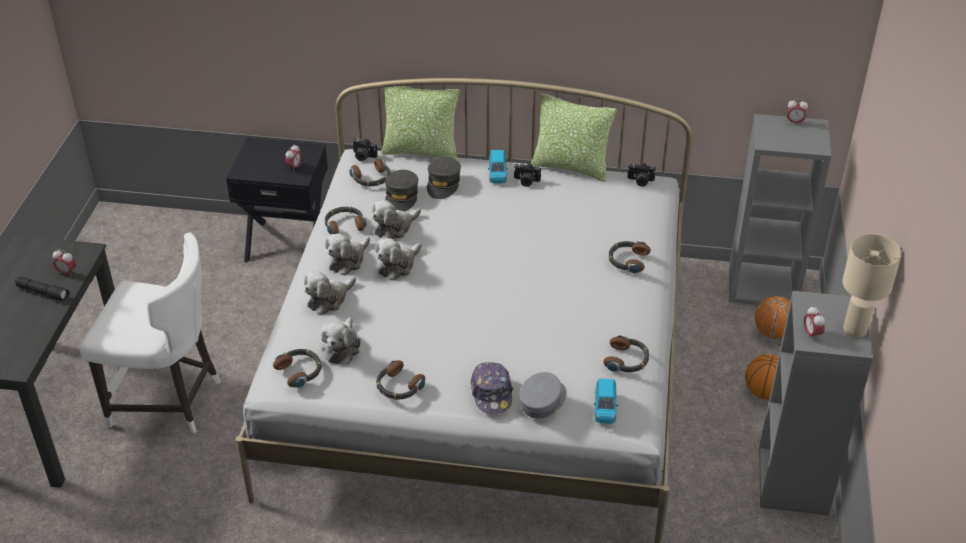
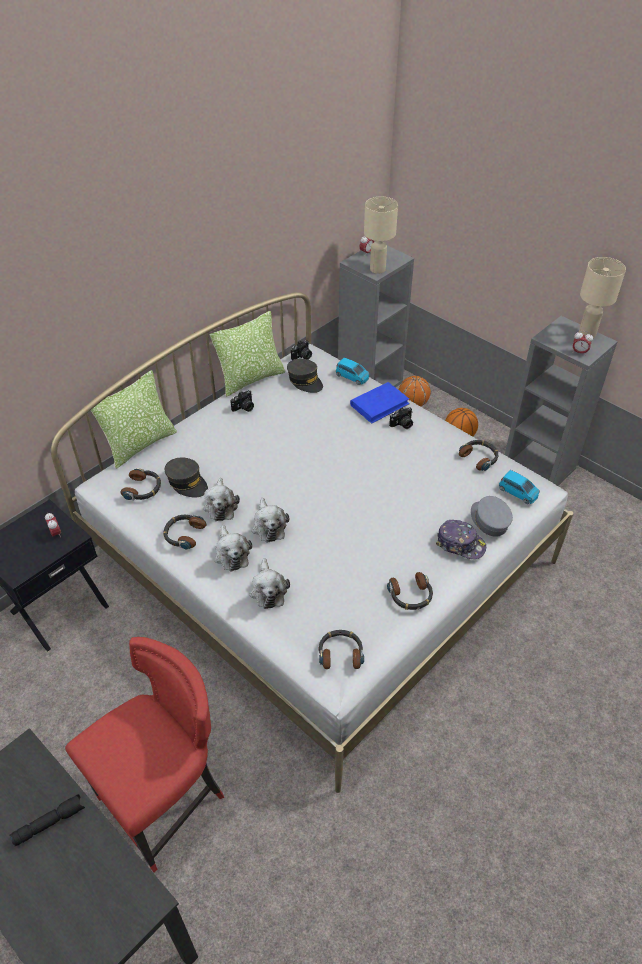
camera: 55 degrees left, 5 degrees up
alarm clock [53,249,76,277] -> none
white chair [80,232,220,433] -> red chair [65,637,224,872]
plush toy [321,317,361,364] -> none
camera [352,138,378,161] -> camera moved to [389,407,413,429]
grey cap [427,157,461,199] -> grey cap moved to [287,359,323,393]
blue toy car [488,150,508,183] -> blue toy car moved to [336,357,370,385]
headphones [609,241,651,274] -> blue book [350,382,410,424]
none -> beige table lamp [364,197,398,274]

